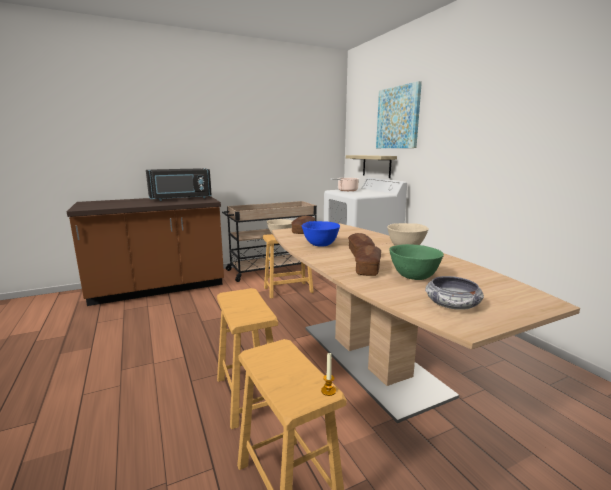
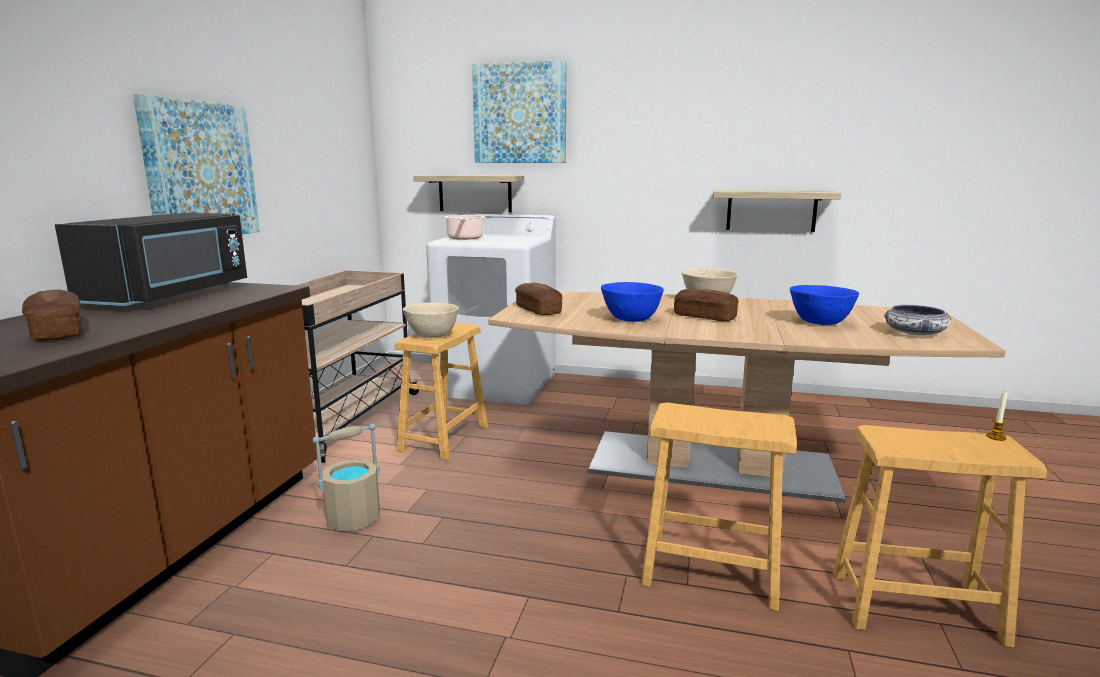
camera: 50 degrees left, 0 degrees up
bread [355,245,381,276] -> bread moved to [22,290,82,341]
green bowl [389,244,444,280] -> blue bowl [790,285,859,325]
none -> picture [133,94,260,234]
none -> beige bucket [313,424,380,532]
none -> shelf [713,190,841,232]

